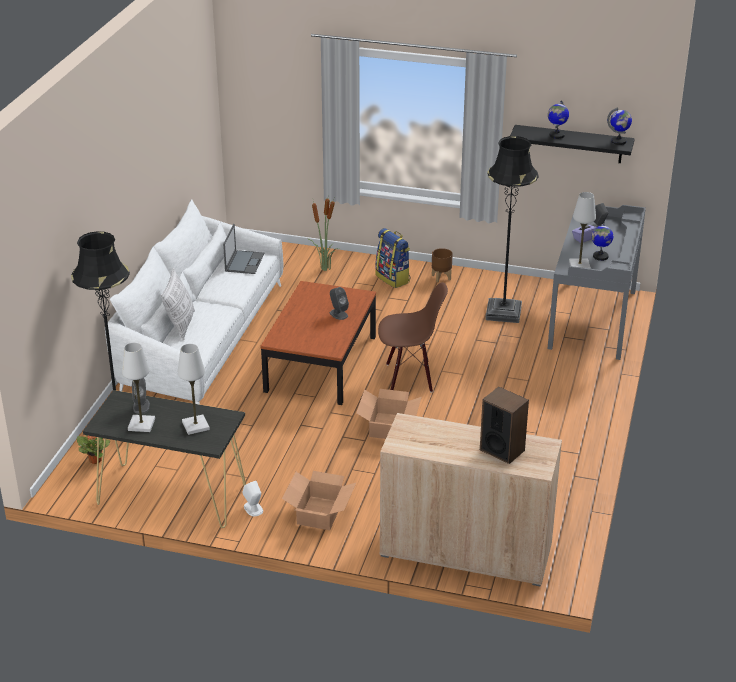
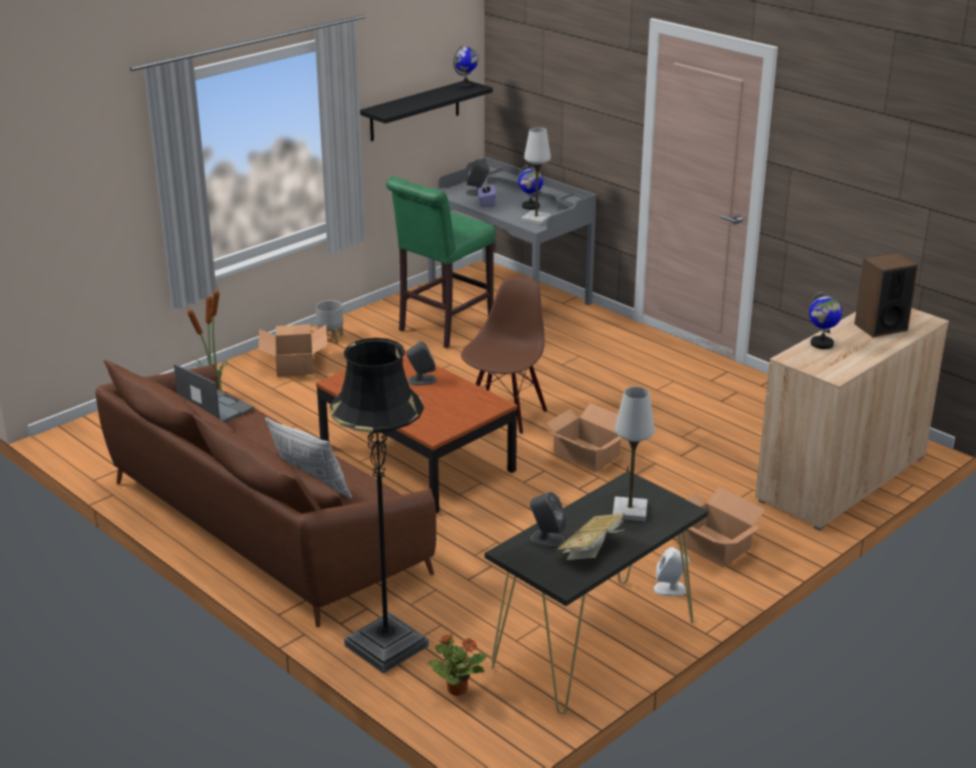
camera: 60 degrees left, 5 degrees down
white sofa [105,200,283,405] -> brown sofa [95,360,436,628]
white table lamp [122,343,155,432] -> book [557,513,625,560]
backpack [375,228,410,288] -> cardboard box [259,324,328,377]
brown planter [432,248,453,282] -> grey planter [316,300,343,344]
black floor lamp [485,136,539,323] -> green stool [386,177,496,348]
globe [548,100,569,139] -> globe moved to [809,291,842,349]

